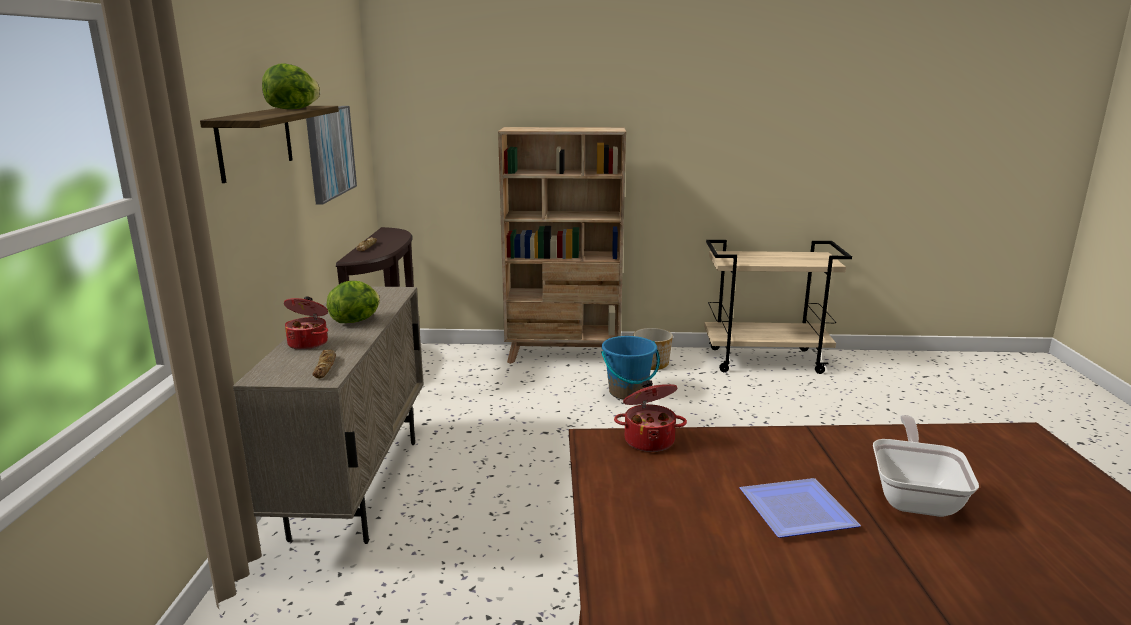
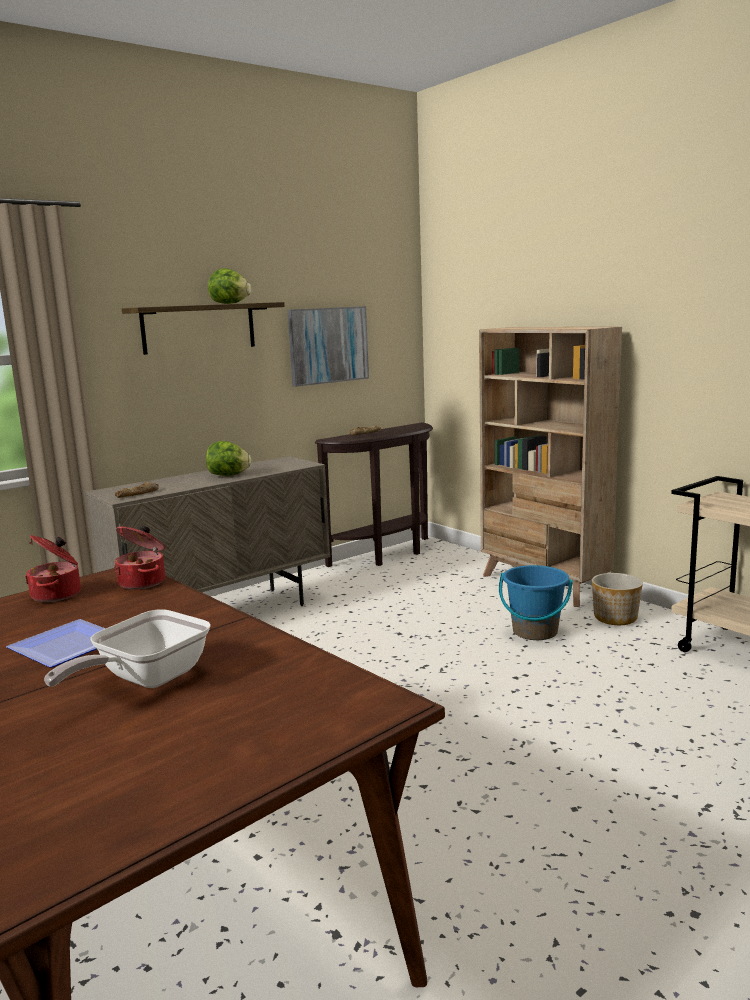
camera: 50 degrees right, 5 degrees down
cooking pot [284,296,328,350] -> cooking pot moved to [25,535,81,602]
frying pan [873,415,979,517] -> frying pan turned 150 degrees clockwise [44,609,211,688]

